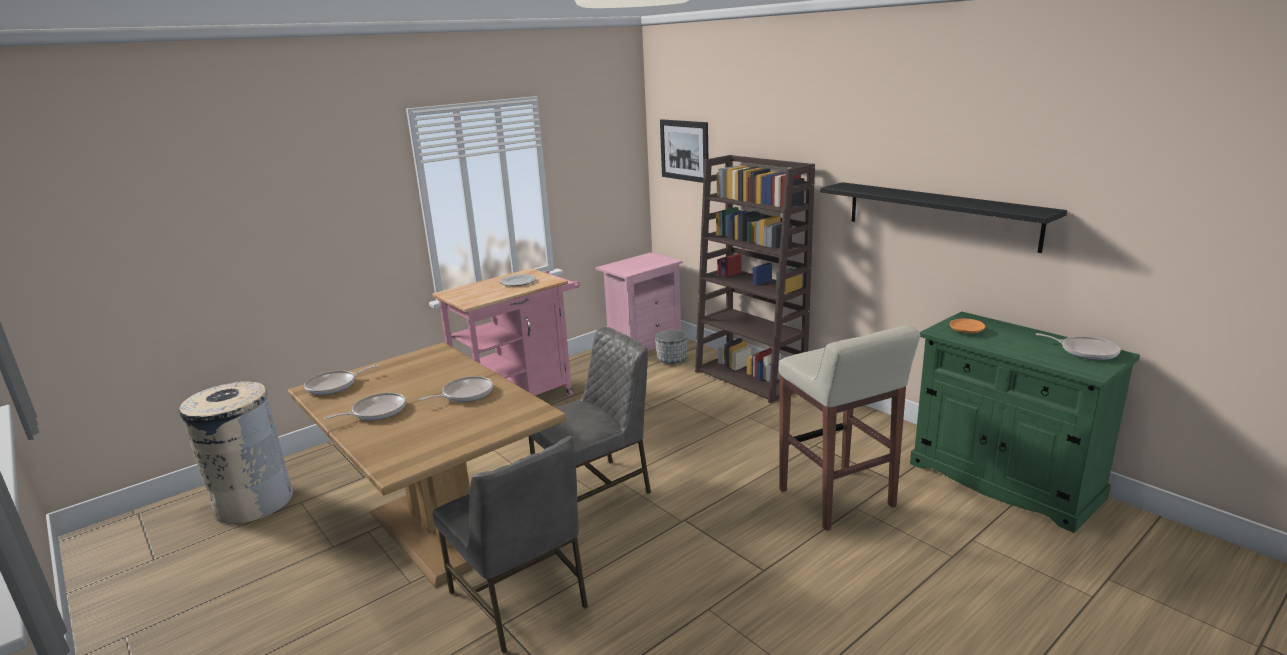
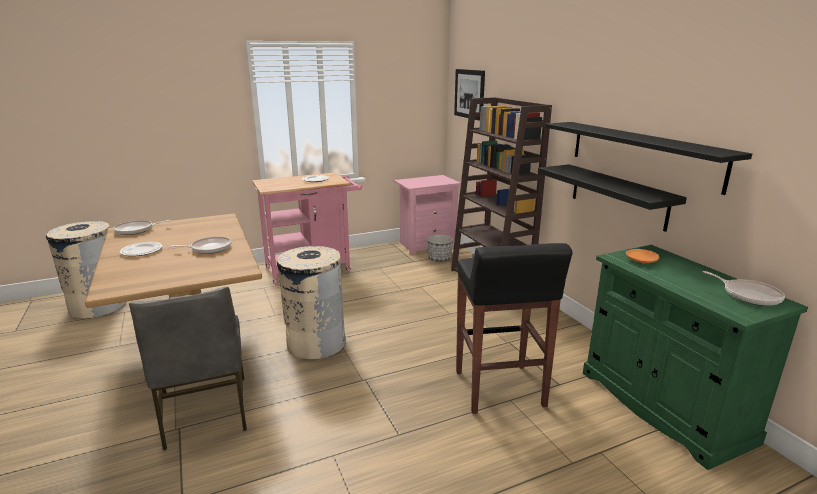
camera: 15 degrees right, 0 degrees up
frying pan [324,393,406,420] -> plate [120,242,162,256]
grey chair [528,327,651,502] -> beige trash can [277,246,346,359]
beige stool [778,325,920,531] -> black stool [456,243,572,414]
none -> black shelf [538,164,687,232]

